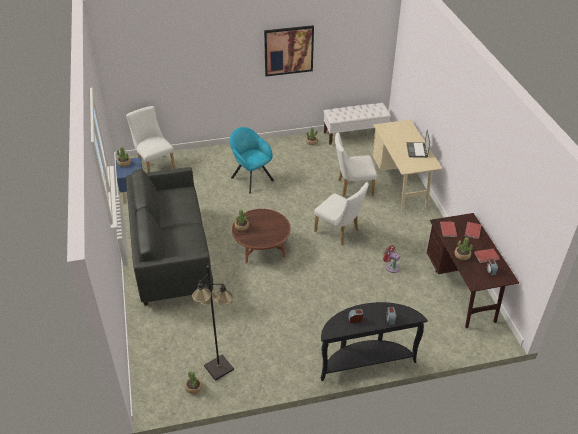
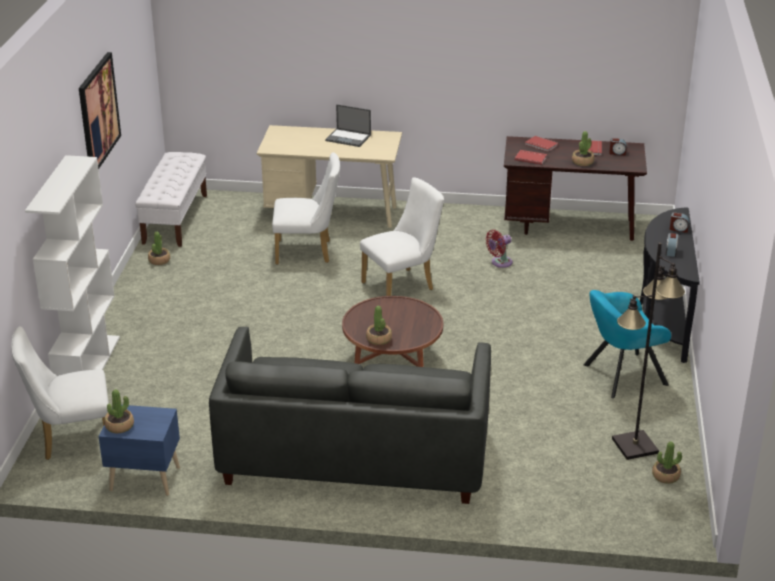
camera: 70 degrees left, 10 degrees down
turquoise armchair [230,127,274,193] -> turquoise armchair moved to [583,290,671,398]
white chair [335,132,377,197] -> white chair turned 105 degrees counterclockwise [272,152,340,265]
none -> white bookcase [25,155,120,376]

